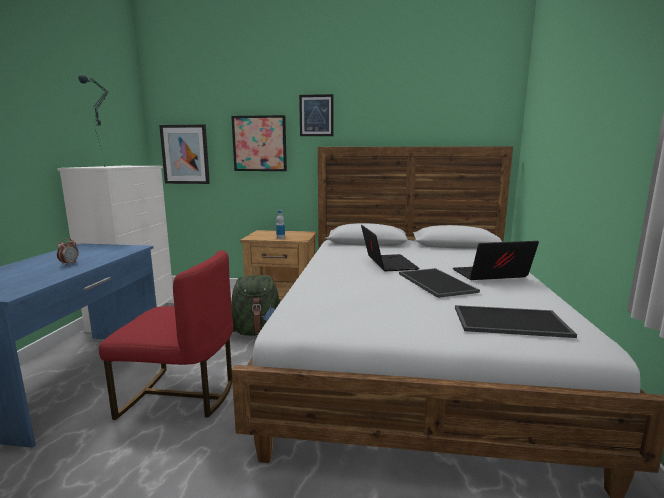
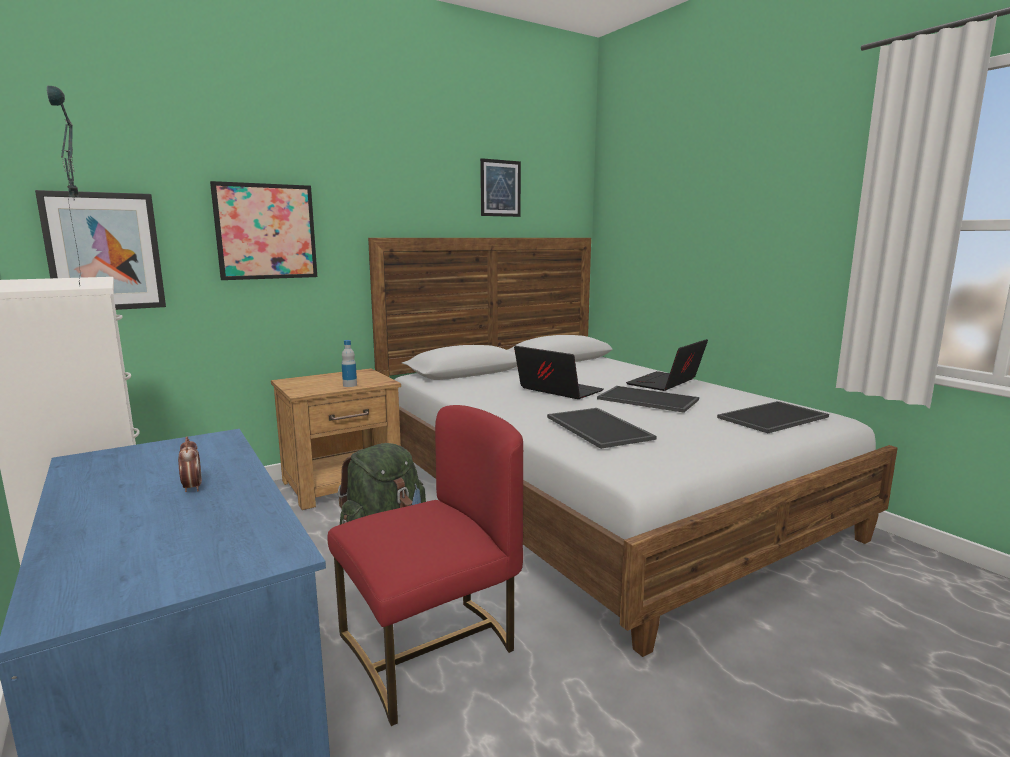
camera: 40 degrees left, 0 degrees up
picture [299,94,333,136] -> picture moved to [480,158,521,217]
none -> tray [547,408,657,449]

